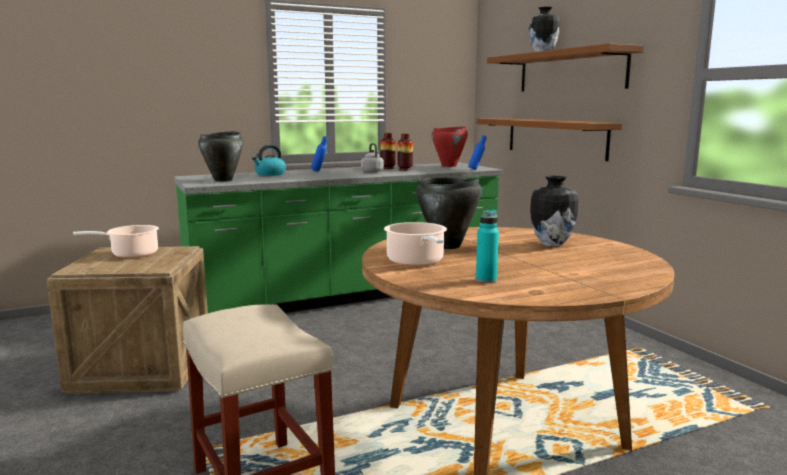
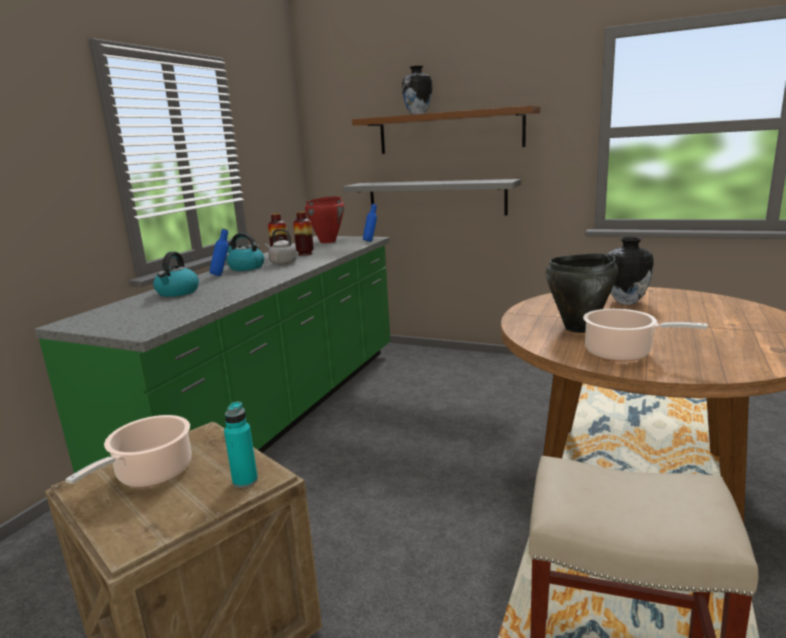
camera: 40 degrees left, 5 degrees up
black cooking pot [198,131,243,182] -> none
turquoise bottle [476,210,499,283] -> turquoise bottle moved to [224,402,258,488]
brown shelf [477,118,622,161] -> grey shelf [343,179,521,215]
none -> kettle [227,233,264,271]

